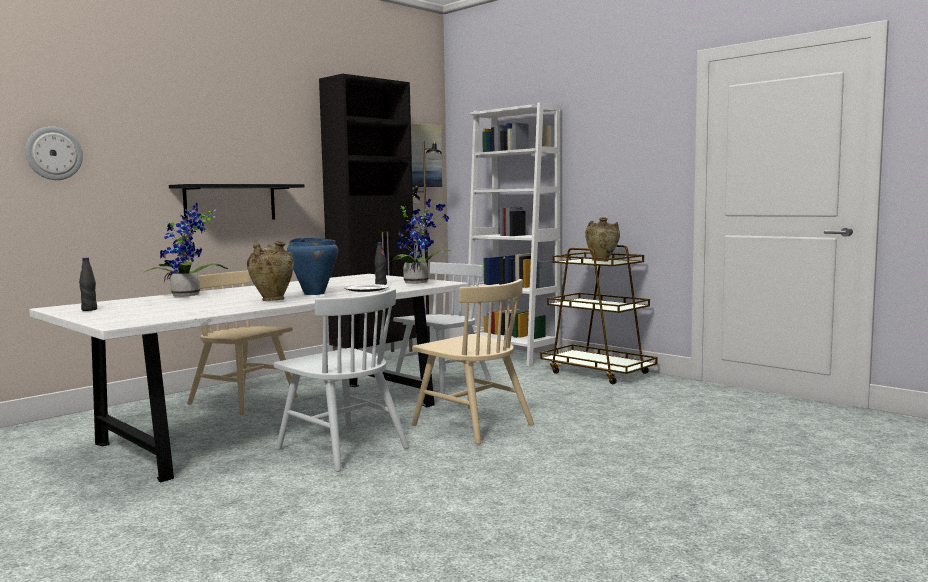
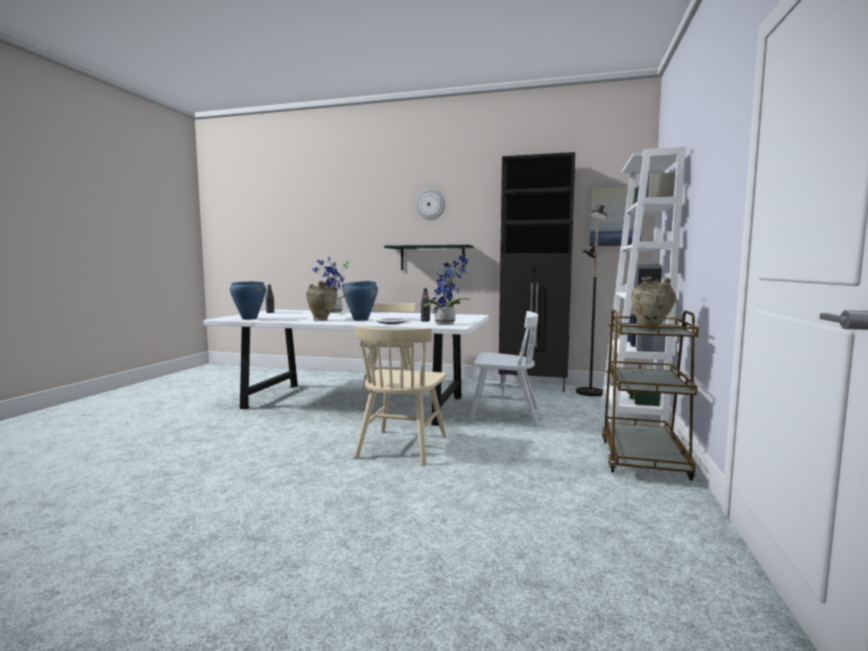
camera: 60 degrees right, 0 degrees up
wall clock [25,126,83,180] -> wall clock moved to [416,189,445,220]
white chair [274,289,409,472] -> none
none -> blue cooking pot [230,281,266,320]

